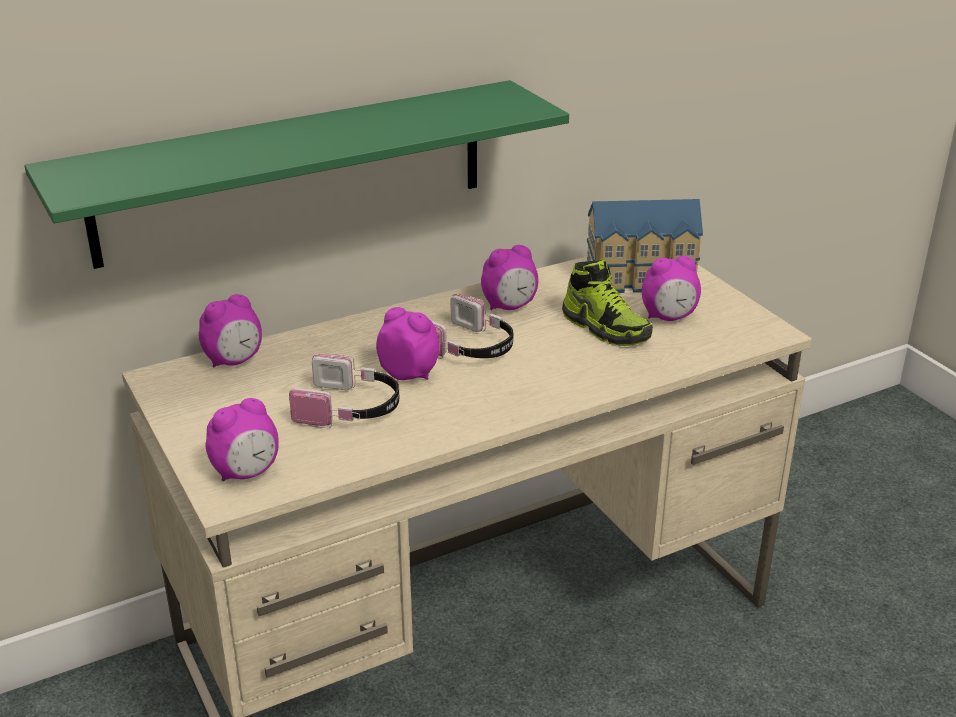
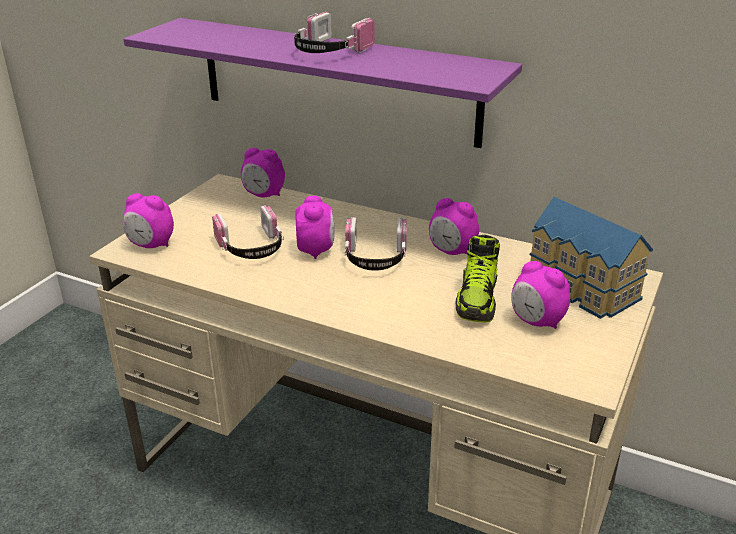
camera: 55 degrees right, 0 degrees up
green shelf [25,80,569,269] -> purple shelf [123,18,522,148]
none -> headphones [294,12,375,54]

